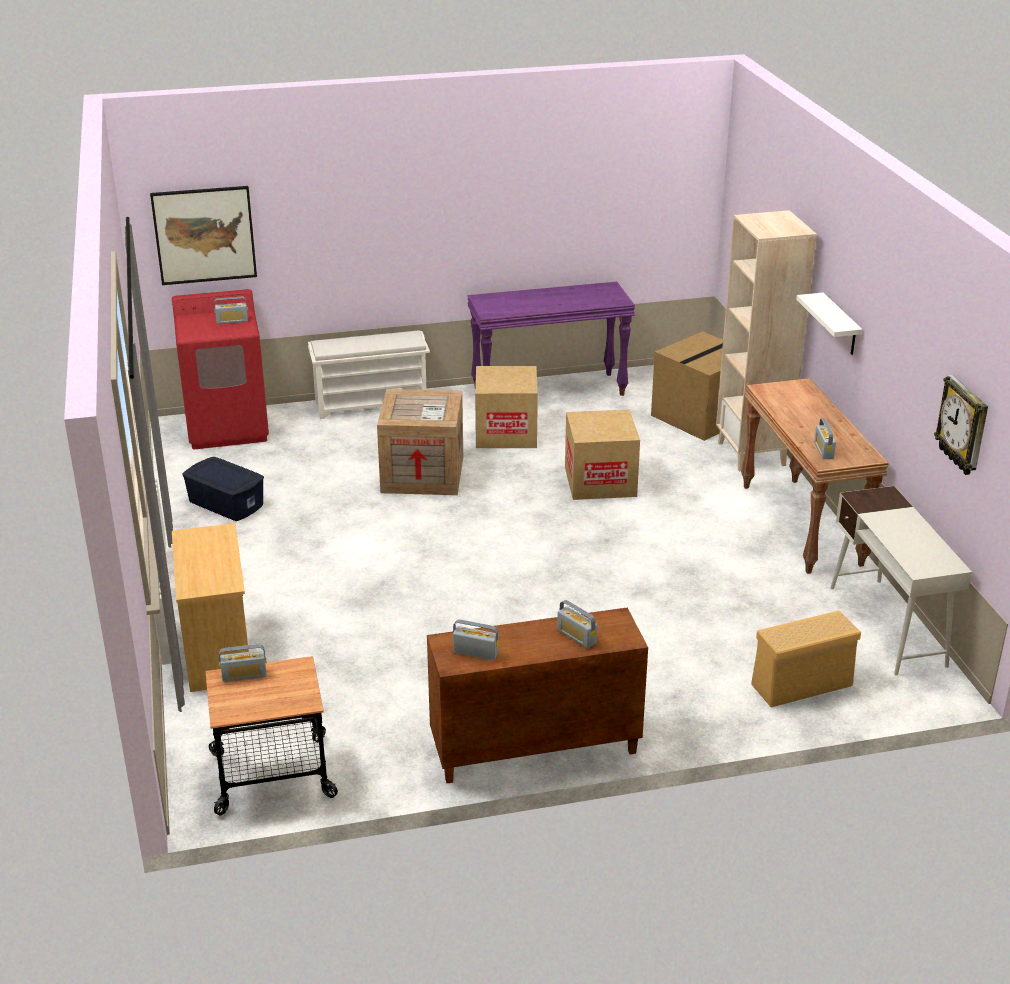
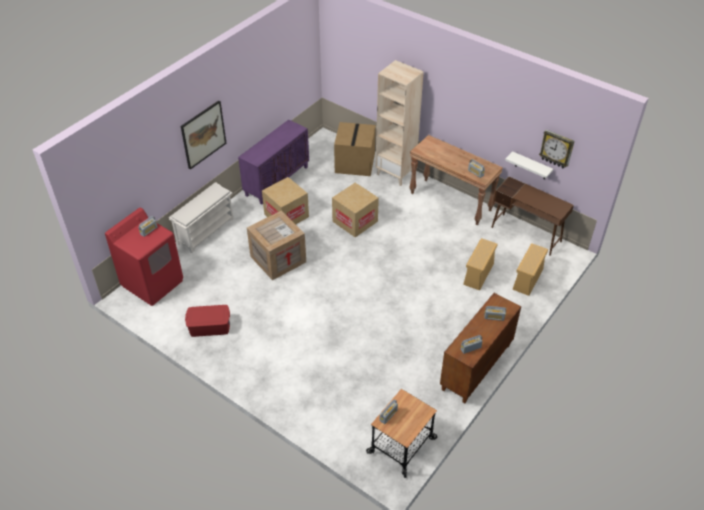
camera: 40 degrees left, 15 degrees up
picture [150,186,257,285] -> picture moved to [181,101,227,170]
beige dresser [172,523,249,692] -> none
blue storage box [182,457,264,521] -> red storage box [185,305,230,337]
purple console table [468,282,635,396] -> purple cabinet [238,120,309,205]
white shelf [796,293,862,355] -> white shelf moved to [505,151,553,179]
white desk [830,486,972,675] -> brown desk [491,176,574,256]
none -> beige storage box [463,238,498,290]

